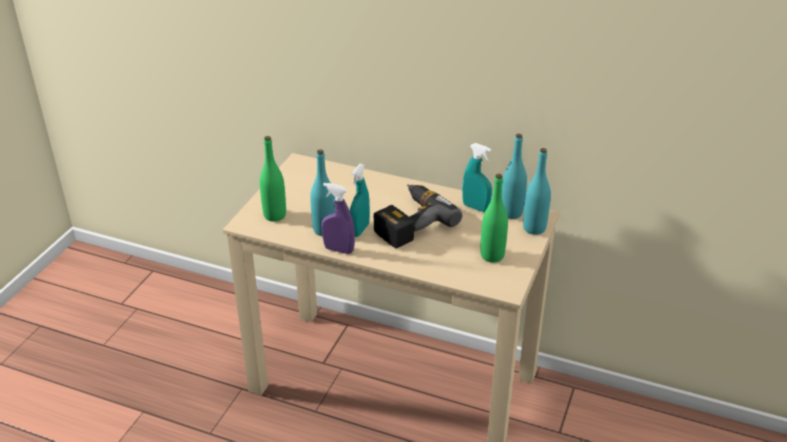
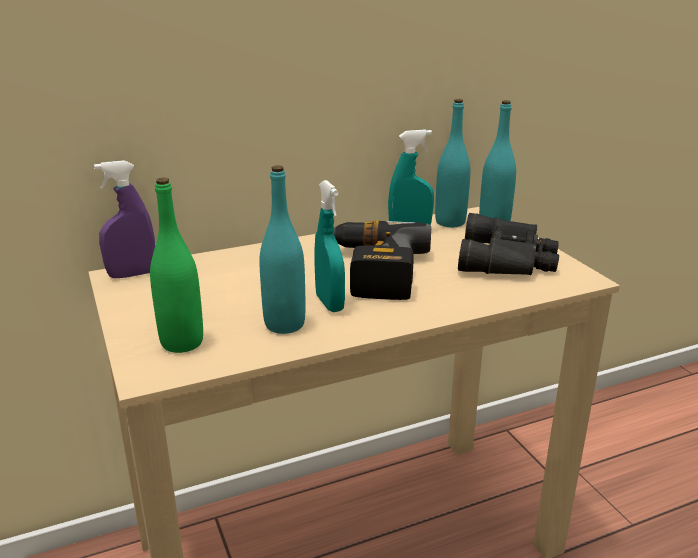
camera: 45 degrees left, 10 degrees down
purple spray bottle [322,183,355,254] -> purple spray bottle moved to [94,160,155,278]
green bottle [480,174,508,262] -> black binoculars [458,213,559,275]

